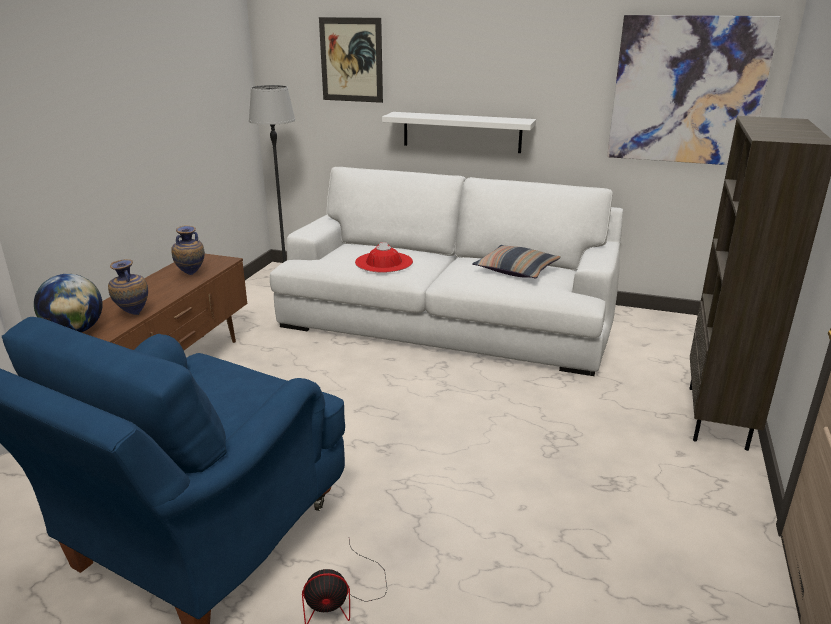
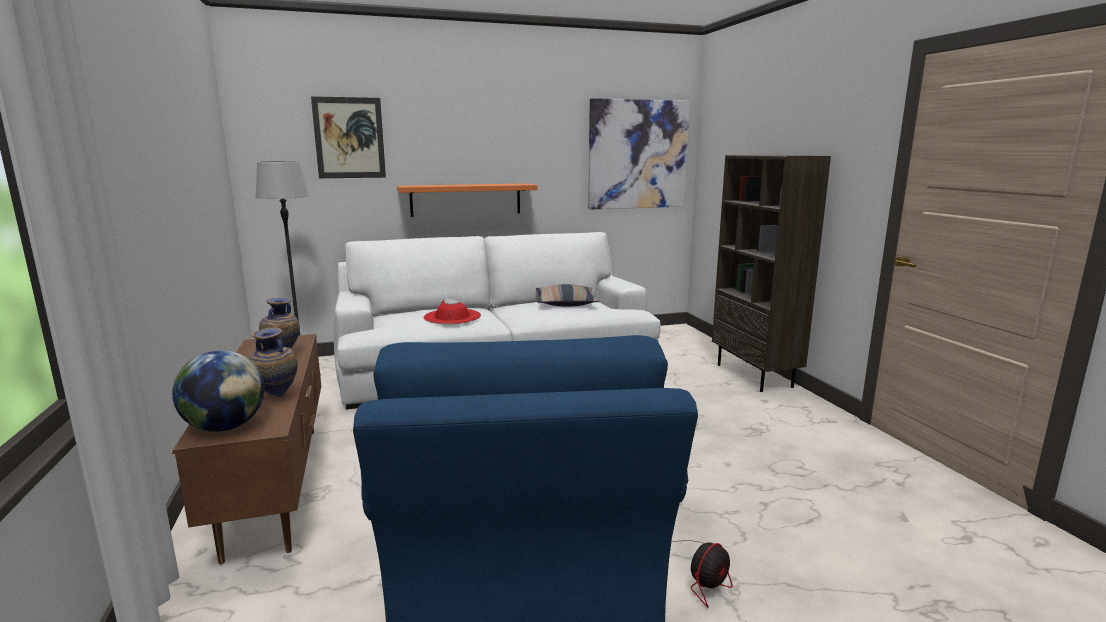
camera: 35 degrees left, 10 degrees down
white shelf [382,112,536,153] -> orange shelf [397,183,538,217]

